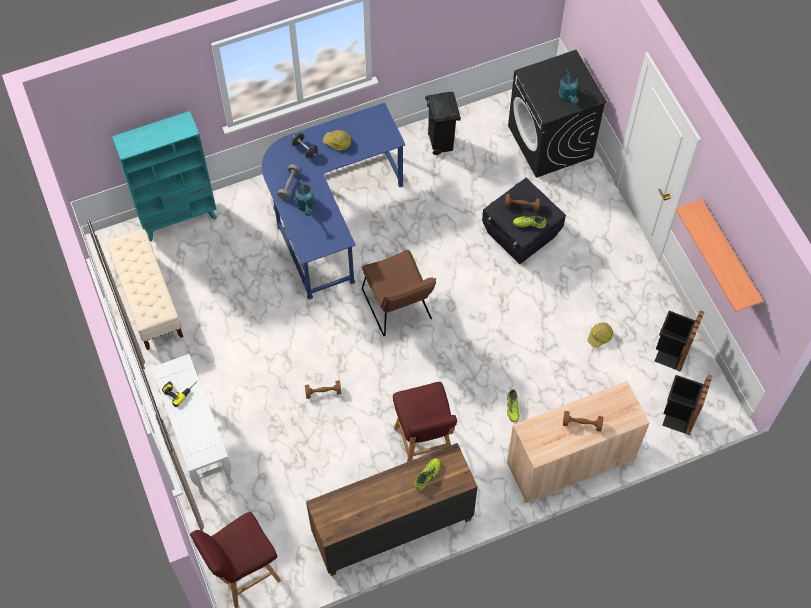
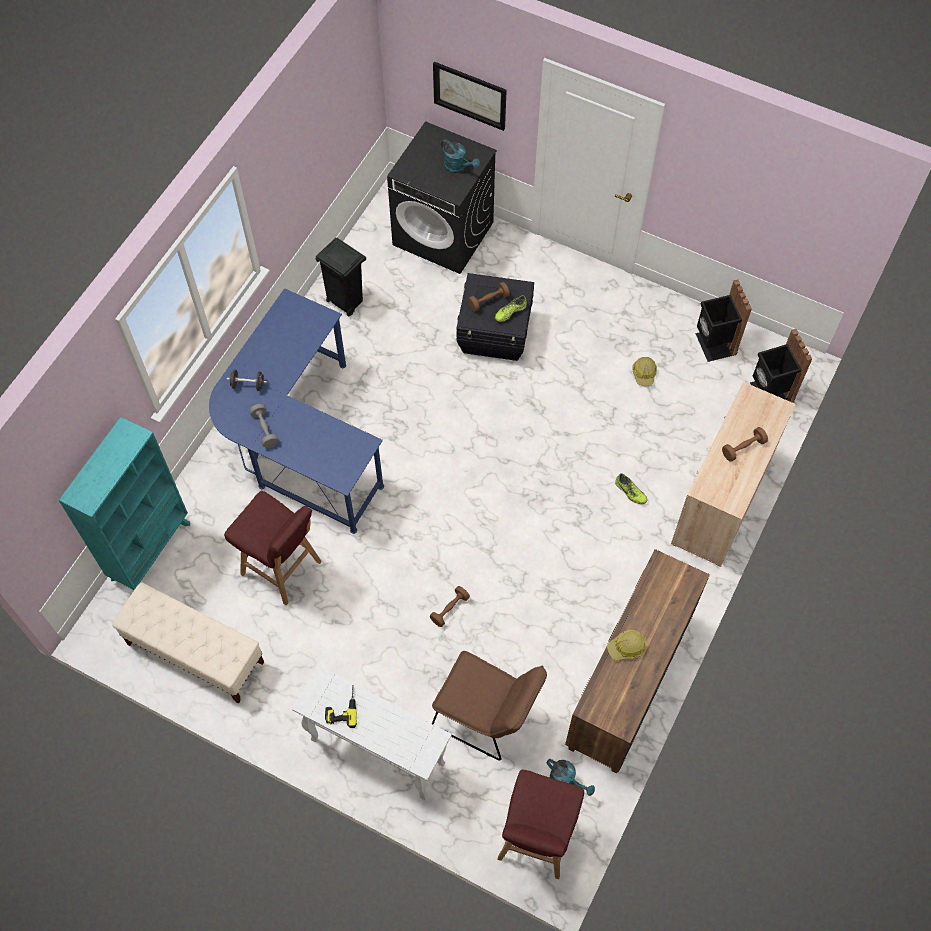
camera: 40 degrees left, 0 degrees up
turquoise watering can [295,180,315,216] -> turquoise watering can moved to [547,759,595,796]
hard hat [323,130,351,151] -> hard hat moved to [607,630,646,661]
brown chair [362,250,436,337] -> brown chair moved to [432,651,547,761]
red stool [393,382,457,462] -> red stool moved to [224,491,322,605]
shoe [414,458,440,491] -> none
shelf [675,199,763,312] -> none
none -> picture [433,62,507,131]

